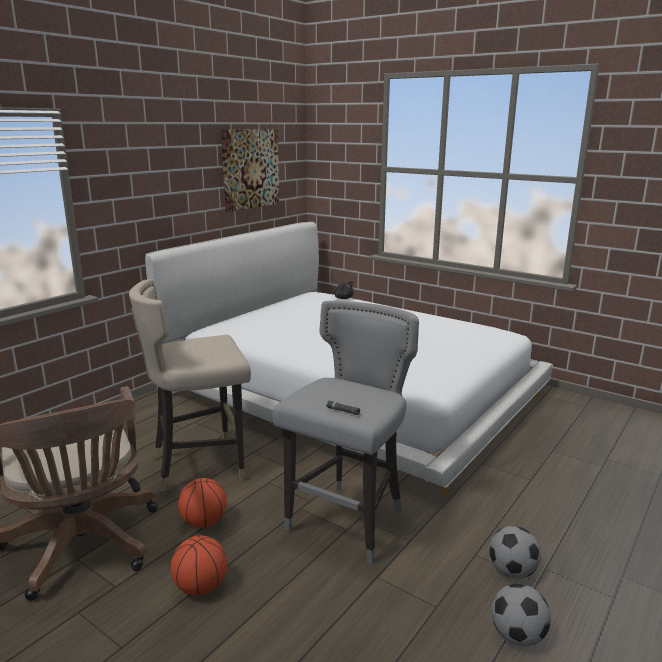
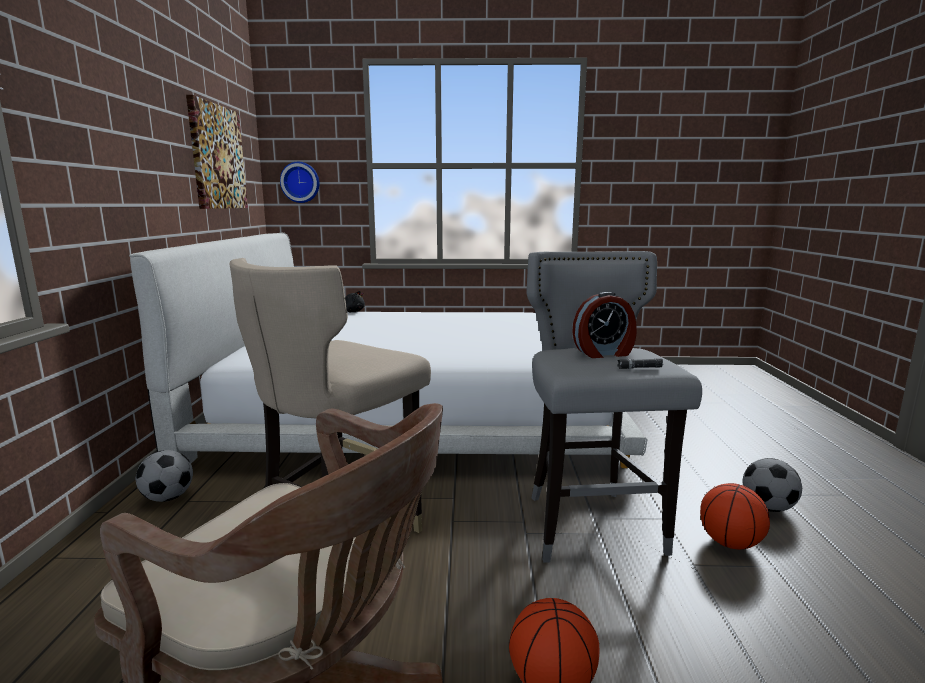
camera: 35 degrees left, 5 degrees down
basketball [178,478,227,528] -> basketball moved to [700,483,770,549]
football [491,583,551,646] -> football moved to [136,450,193,502]
none -> wall clock [280,162,319,203]
none -> alarm clock [572,292,637,358]

